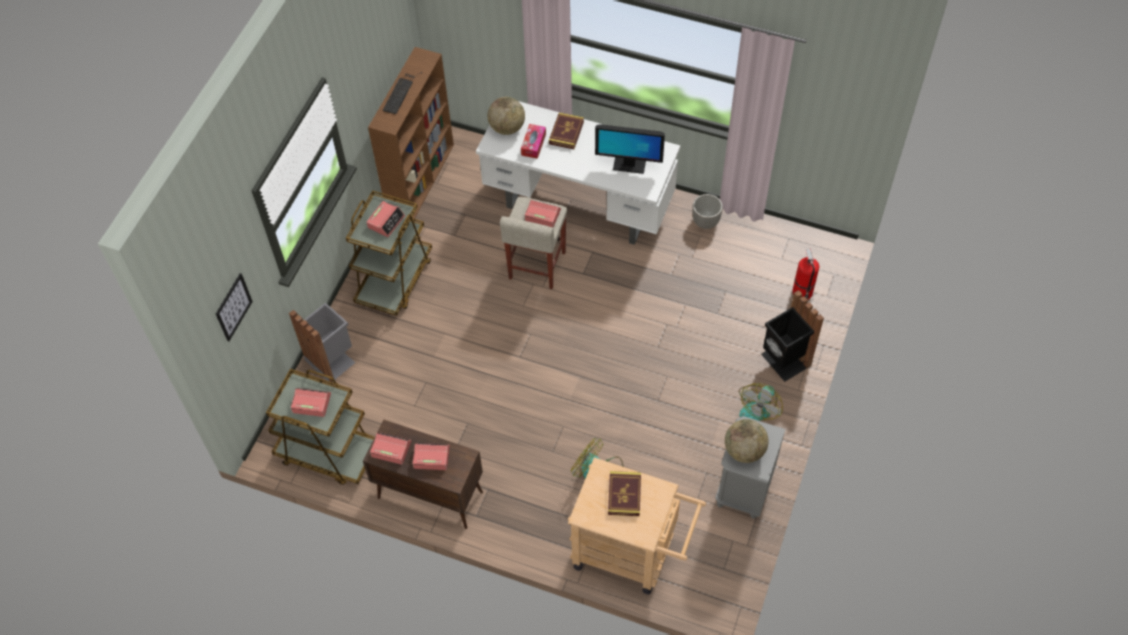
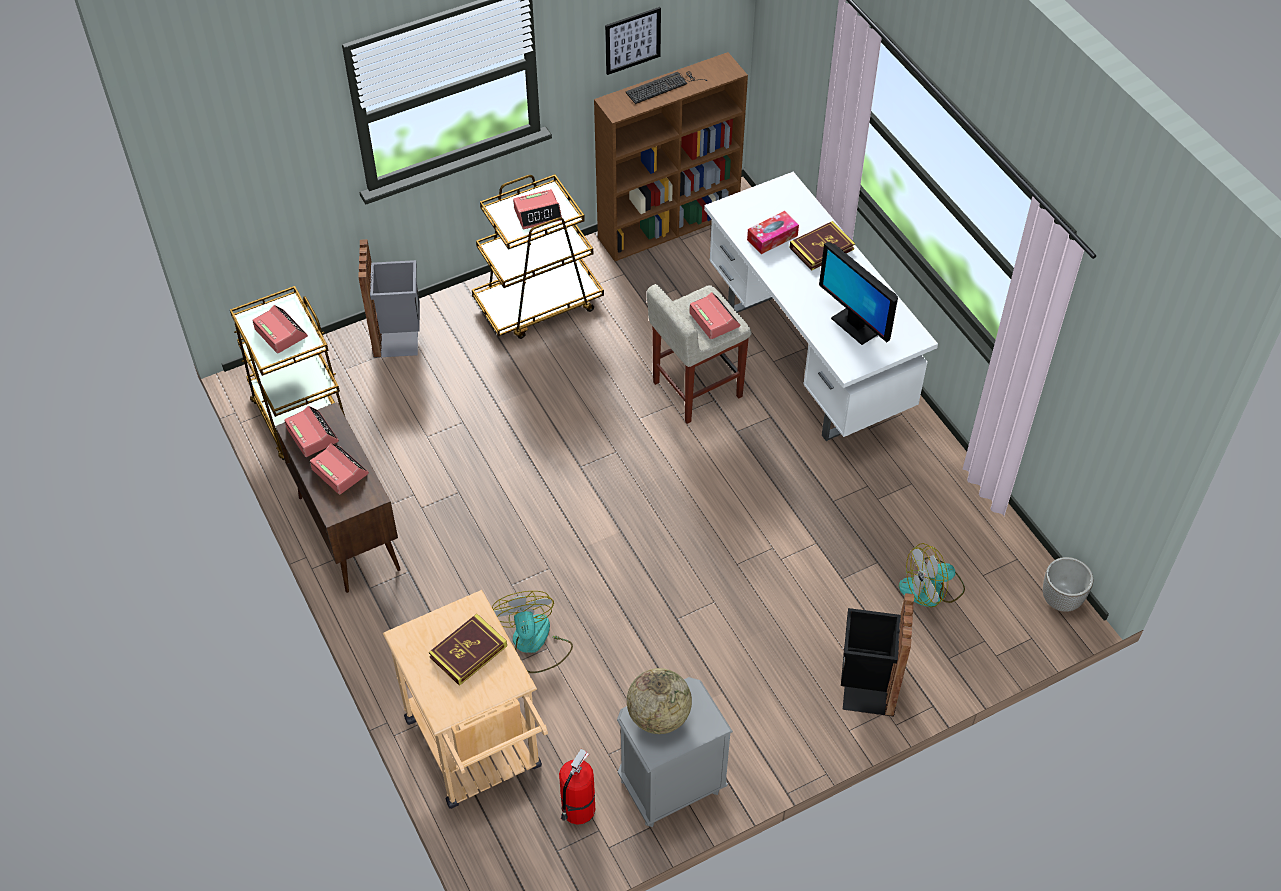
camera: 40 degrees right, 5 degrees down
picture [216,273,253,341] -> picture moved to [605,7,661,75]
globe [487,97,525,135] -> none
planter [692,194,723,229] -> planter moved to [1043,557,1093,612]
fan [739,383,783,421] -> fan moved to [899,543,965,607]
fire extinguisher [792,249,819,300] -> fire extinguisher moved to [559,749,595,825]

